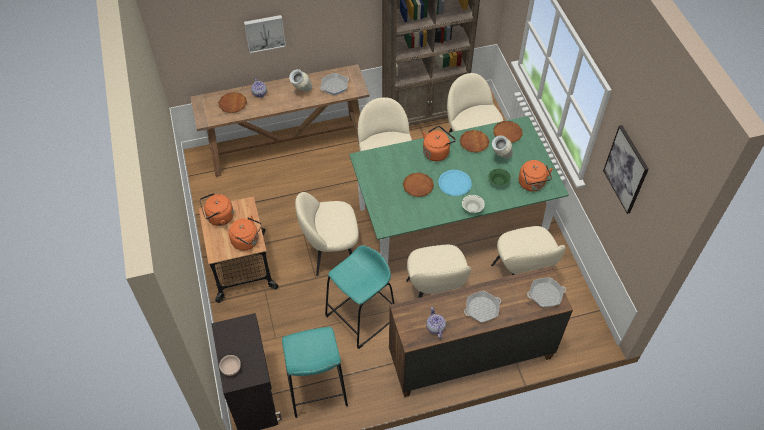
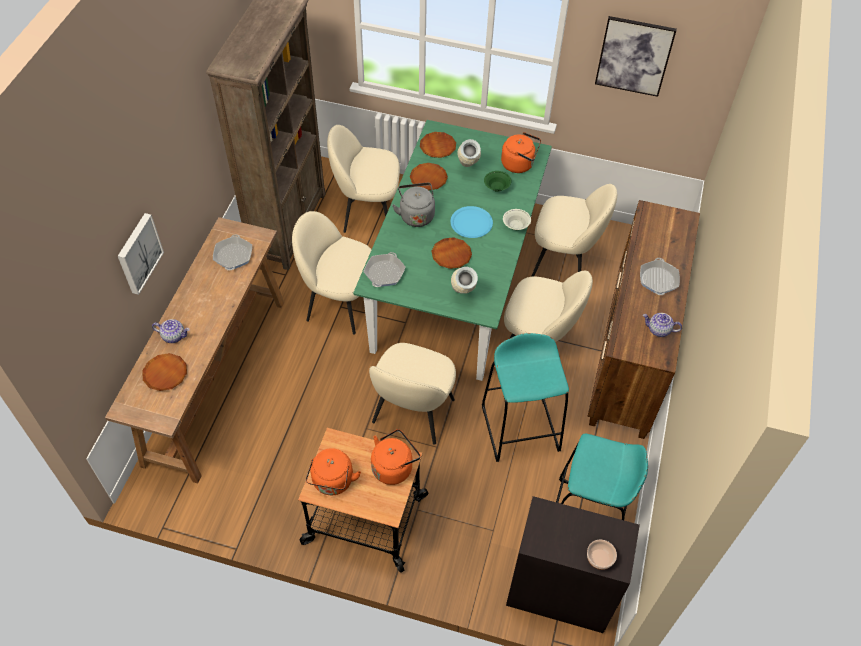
camera: 60 degrees left, 0 degrees up
vase [289,69,312,92] -> vase moved to [451,267,478,294]
orange kettle [423,126,456,161] -> grey kettle [392,183,435,227]
frying pan [527,277,566,307] -> frying pan moved to [363,252,405,287]

